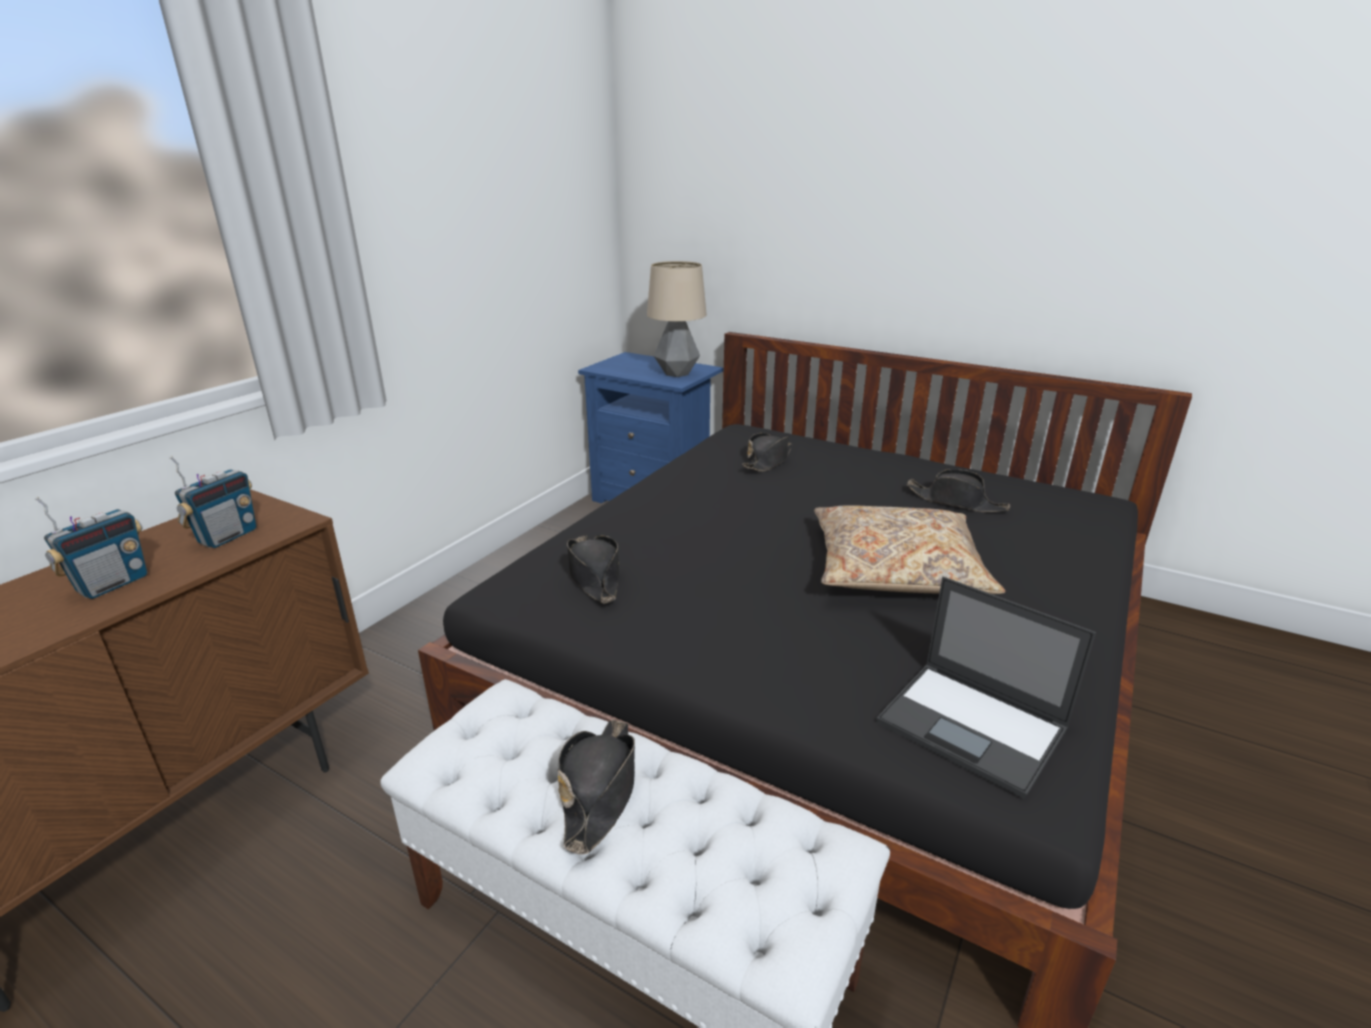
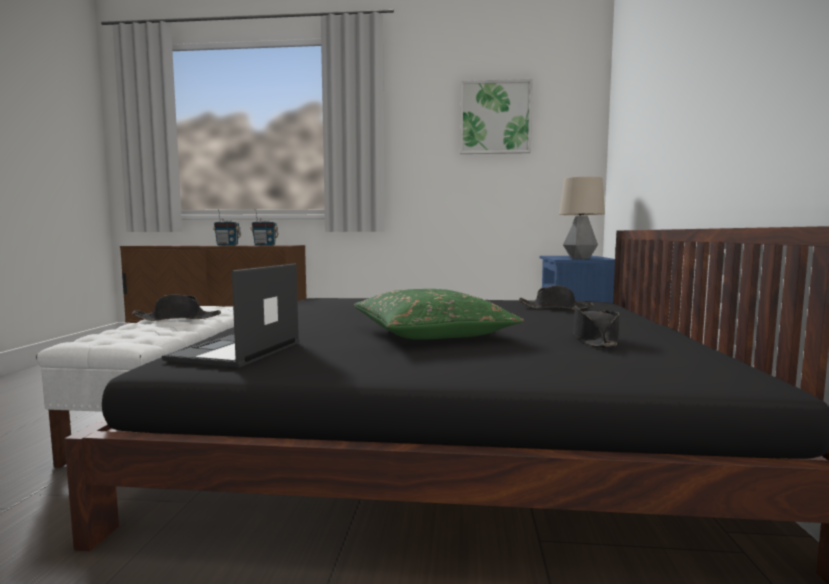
camera: 65 degrees right, 20 degrees down
black hat [567,535,619,604] -> none
beige pillow [814,505,1005,594] -> green pillow [354,289,524,340]
none -> picture [460,79,533,154]

